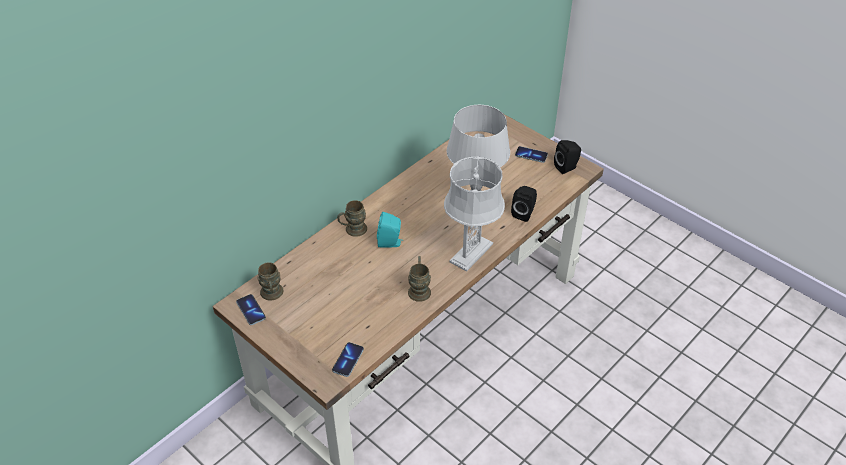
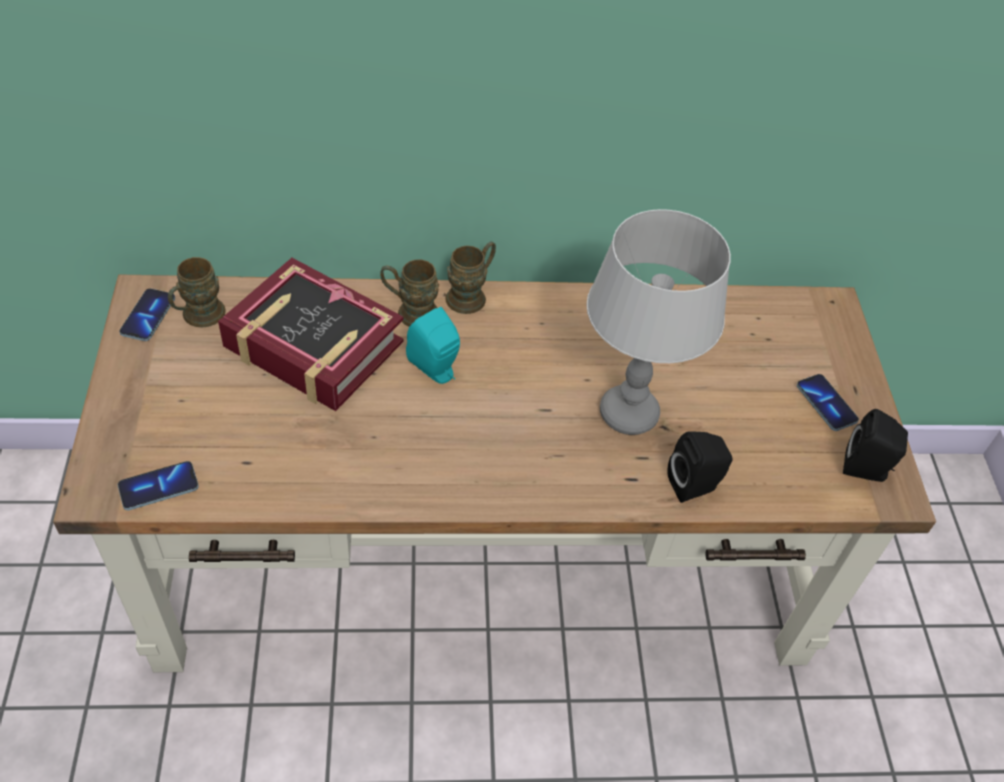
camera: 40 degrees right, 5 degrees up
brown mug [408,256,431,302] -> brown mug moved to [445,241,496,314]
grey table lamp [444,157,505,272] -> none
none -> book [218,258,404,411]

